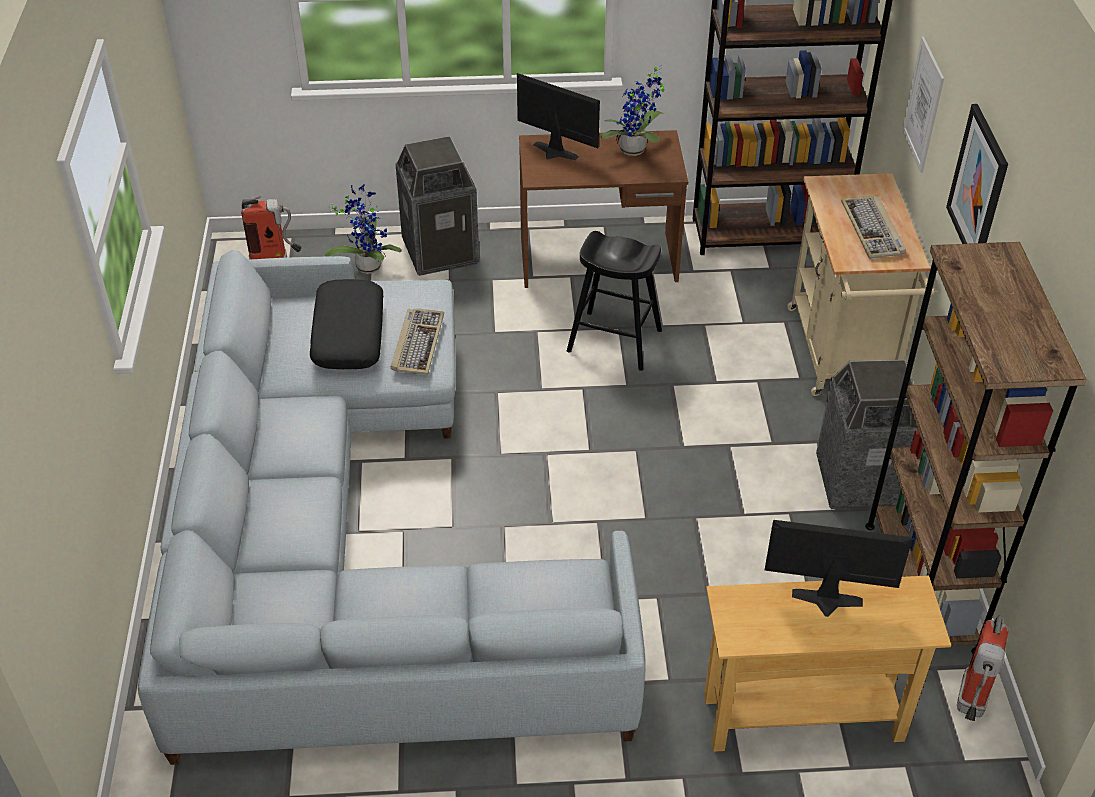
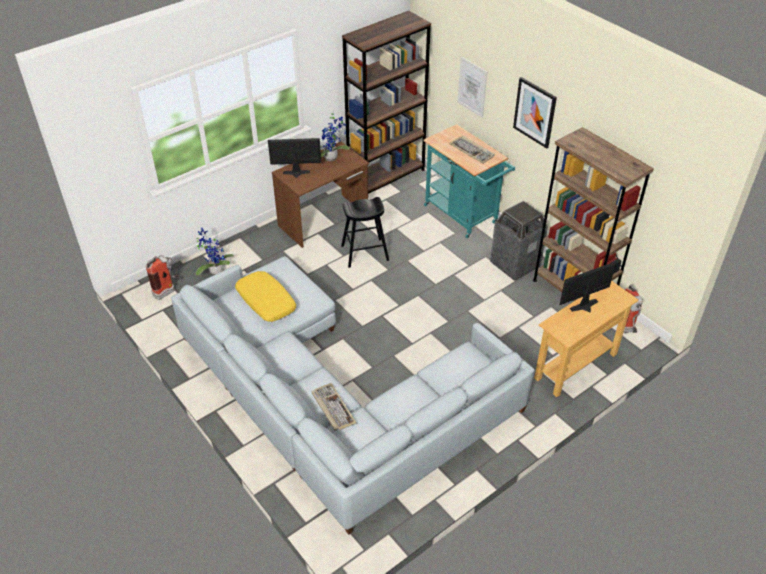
camera: 35 degrees left, 0 degrees up
black pillow [310,279,383,369] -> yellow pillow [235,271,296,322]
keyboard [391,308,444,375] -> keyboard moved to [312,383,356,431]
trash can [396,136,479,276] -> none
beige cart [787,173,934,396] -> turquoise cart [424,124,515,238]

